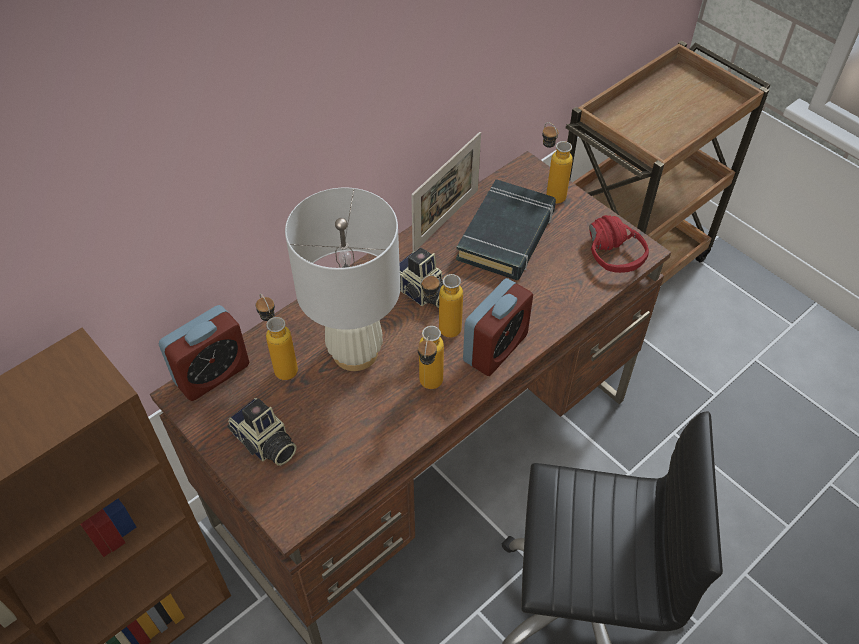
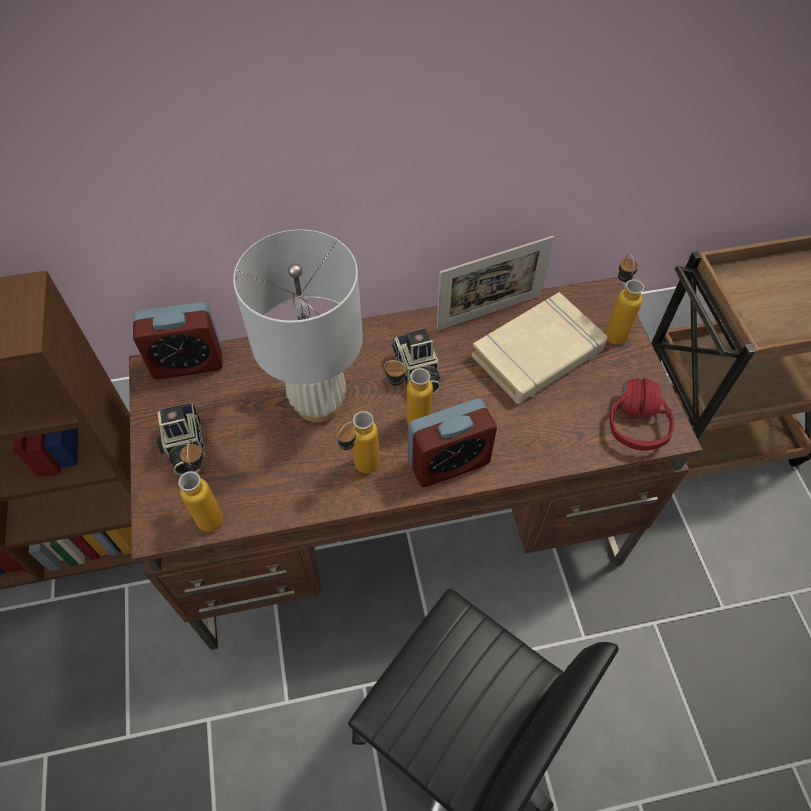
camera: 30 degrees right, 5 degrees up
bottle [256,294,298,380] -> bottle moved to [178,440,223,532]
black book [456,179,556,280] -> beige book [472,292,607,404]

